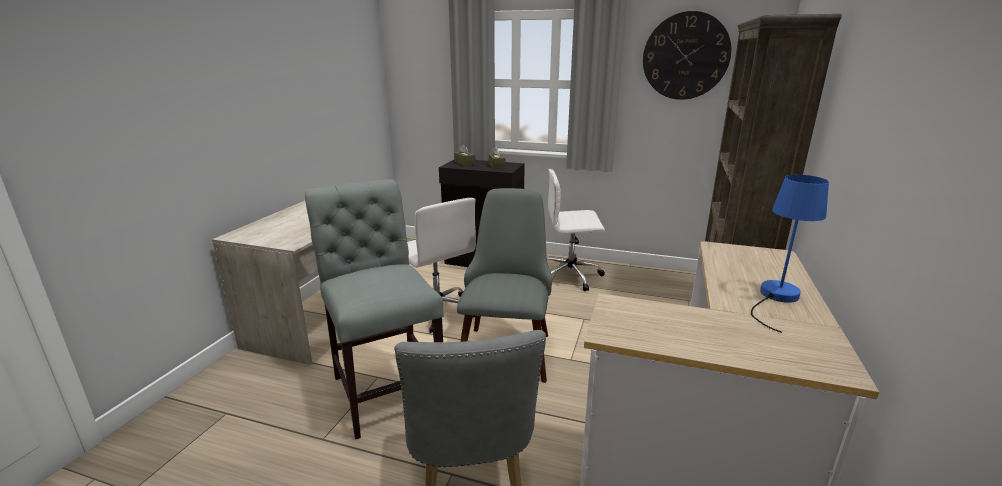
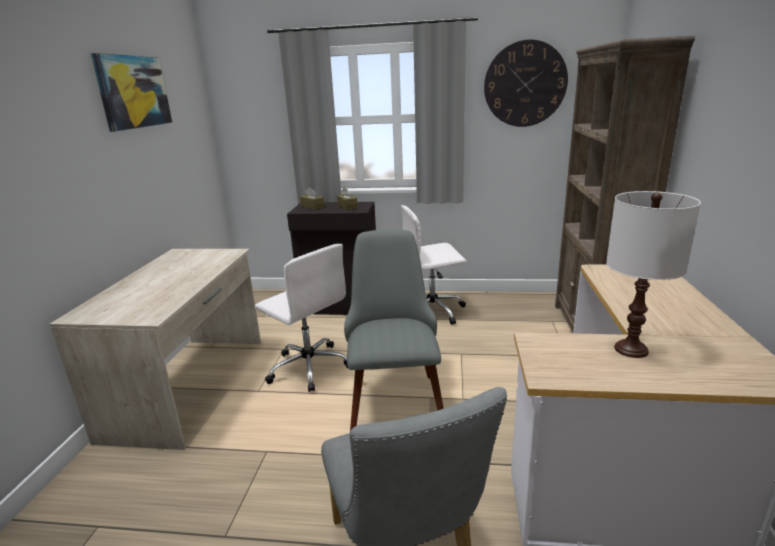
camera: 10 degrees left, 0 degrees up
grey chair [305,179,444,439] -> none
blue table lamp [751,175,829,333] -> none
none -> picture [91,53,172,132]
none -> white table lamp [606,191,701,358]

